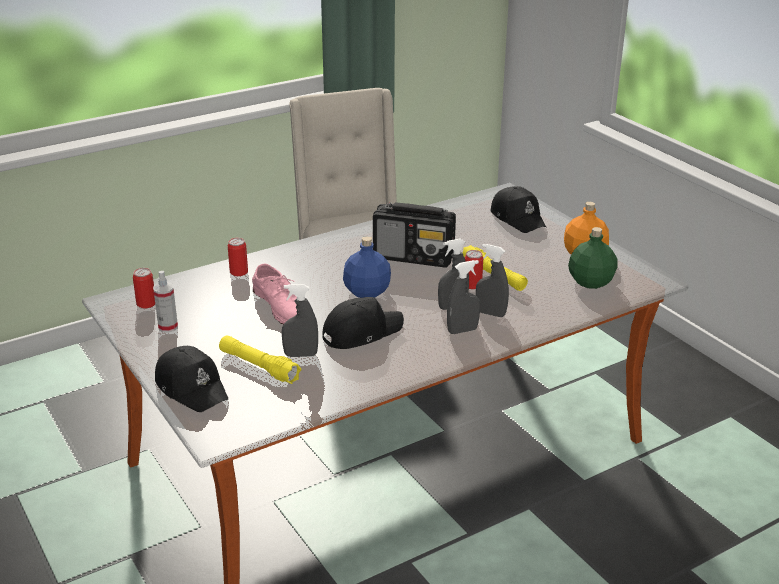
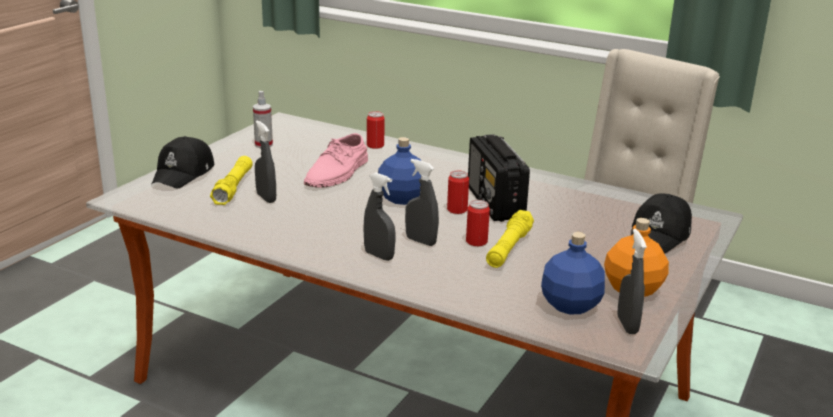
camera: 60 degrees right, 5 degrees down
can [133,268,155,309] -> can moved to [447,171,469,214]
black cap [322,297,404,349] -> none
grey spray bottle [476,244,509,317] -> grey spray bottle moved to [617,229,647,334]
green bottle [568,227,617,289] -> blue bottle [541,232,605,315]

